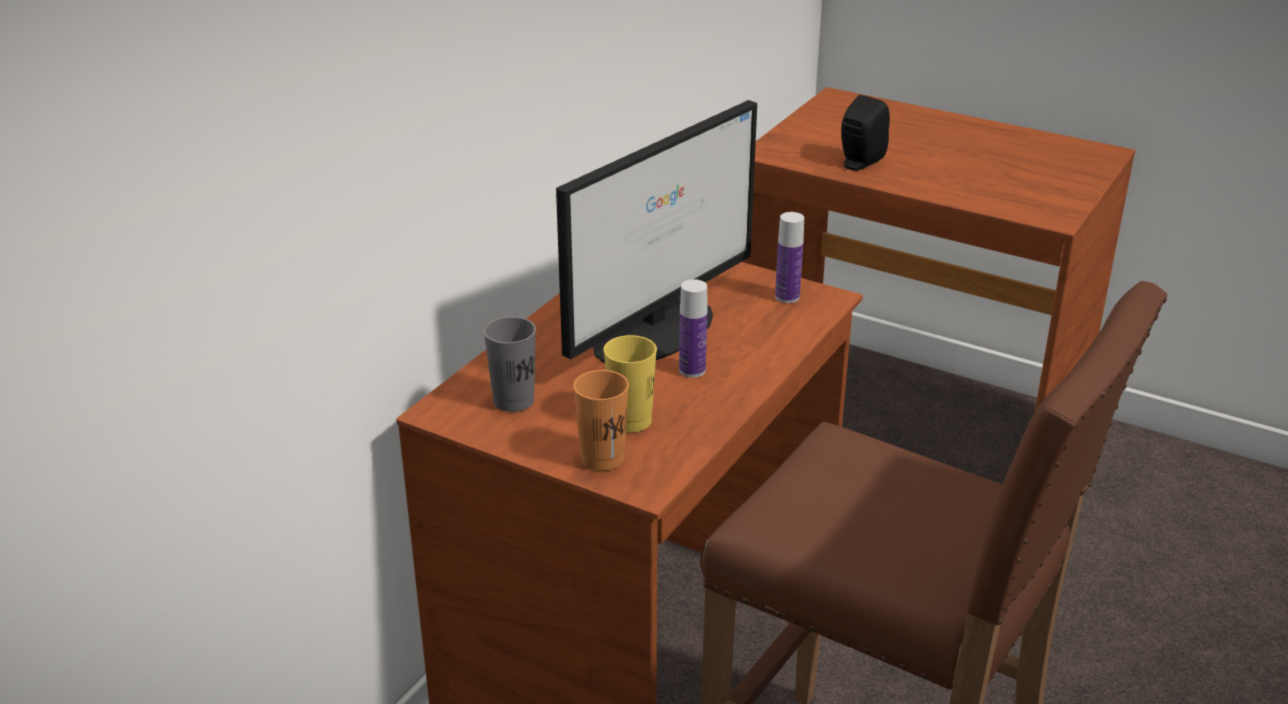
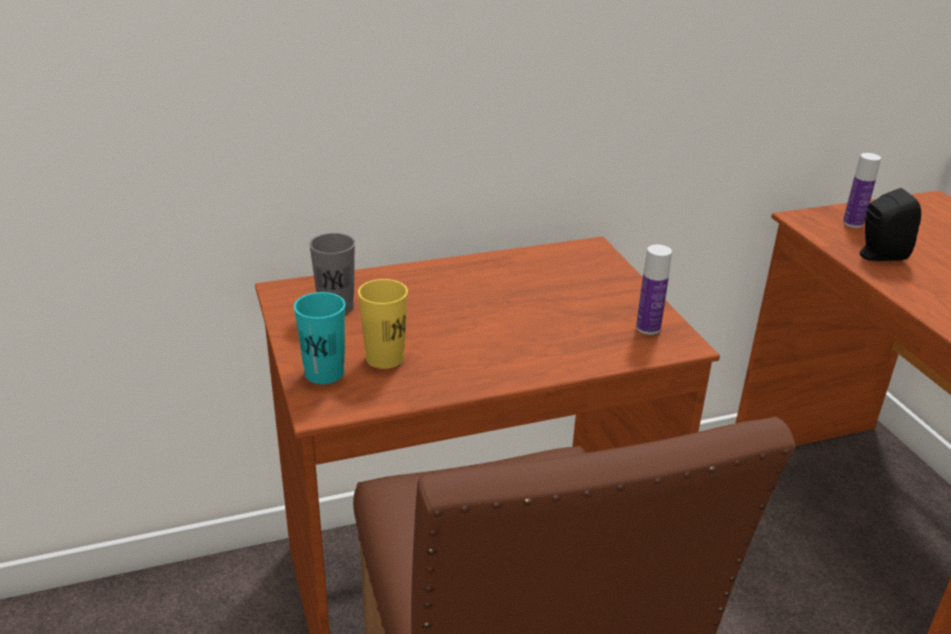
camera: 40 degrees right, 0 degrees up
monitor [556,100,757,363] -> none
orange cup [573,370,629,471] -> turquoise cup [294,292,345,384]
bottle [679,279,707,377] -> bottle moved to [843,153,881,228]

